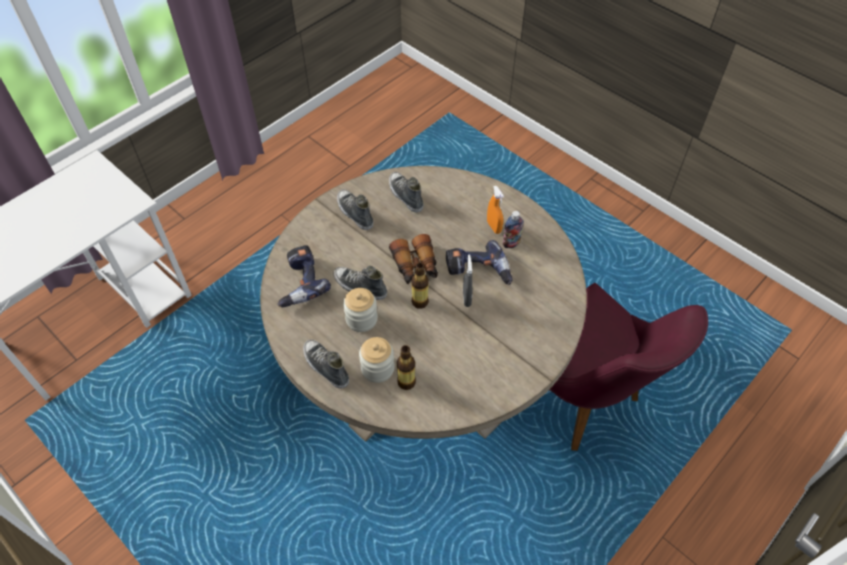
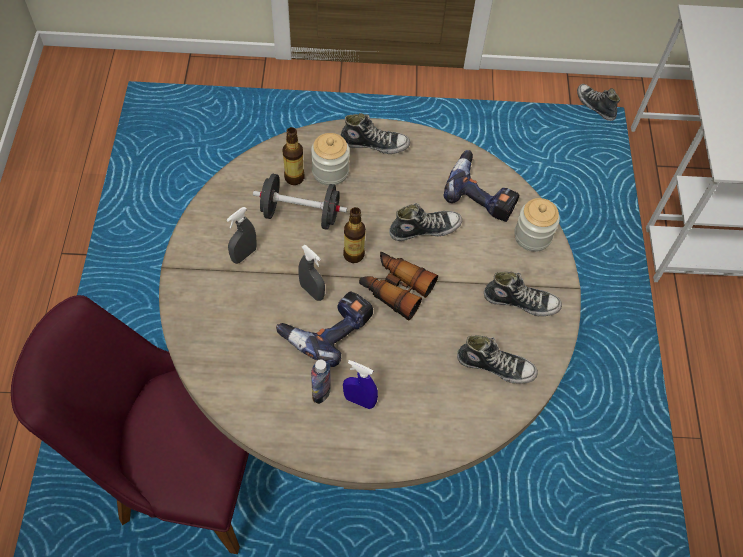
camera: 135 degrees right, 5 degrees up
jar [343,288,378,332] -> jar moved to [514,198,560,252]
orange spray bottle [487,186,504,234] -> blue spray bottle [343,360,378,409]
none -> grey spray bottle [226,207,257,264]
none -> black dumbbell [253,174,347,230]
none -> shoe [577,84,620,121]

